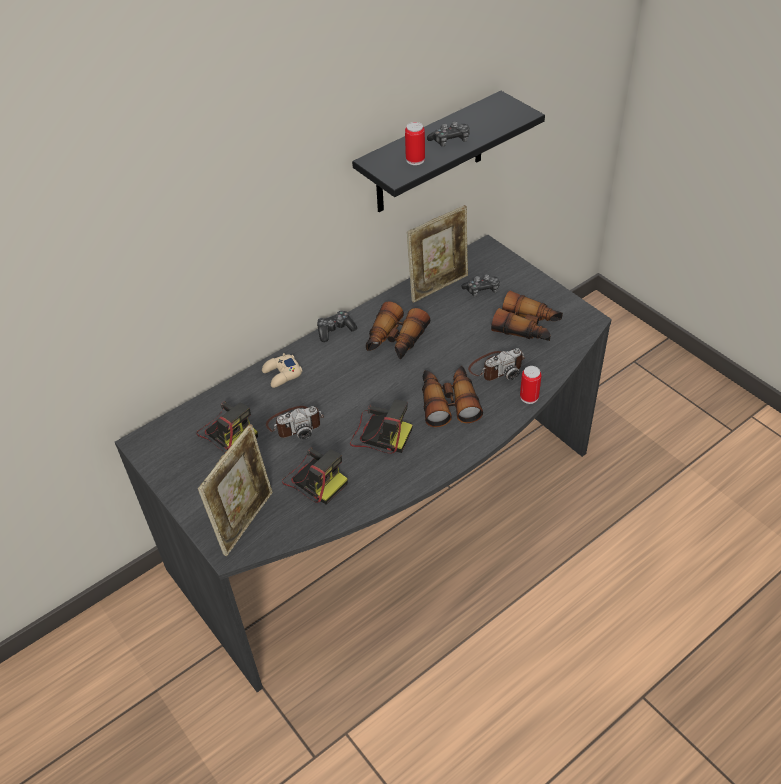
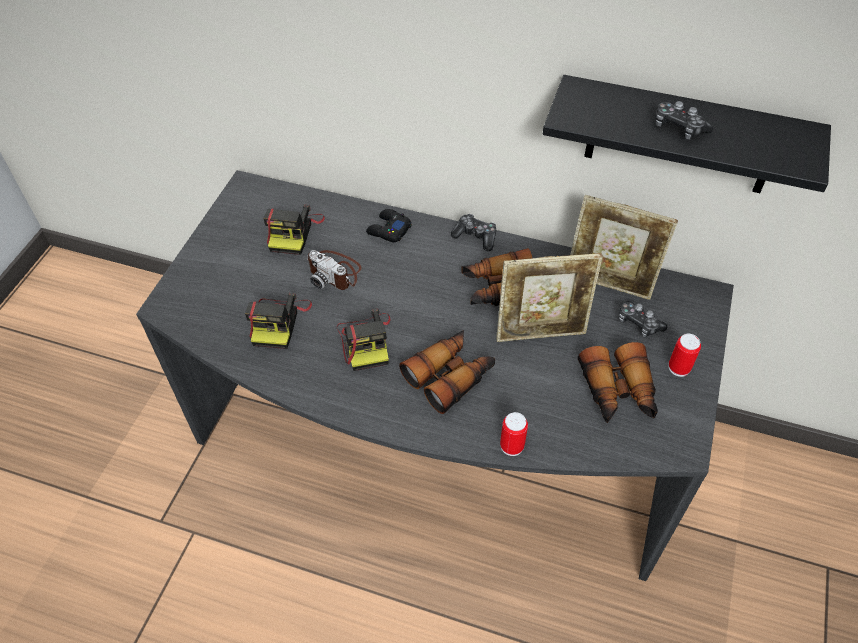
camera: 55 degrees right, 5 degrees up
picture frame [198,424,272,556] -> picture frame moved to [496,253,603,342]
beige game controller [262,353,302,388] -> black game controller [366,209,412,242]
can [405,122,425,165] -> can moved to [669,334,701,377]
camera [468,348,525,381] -> none

